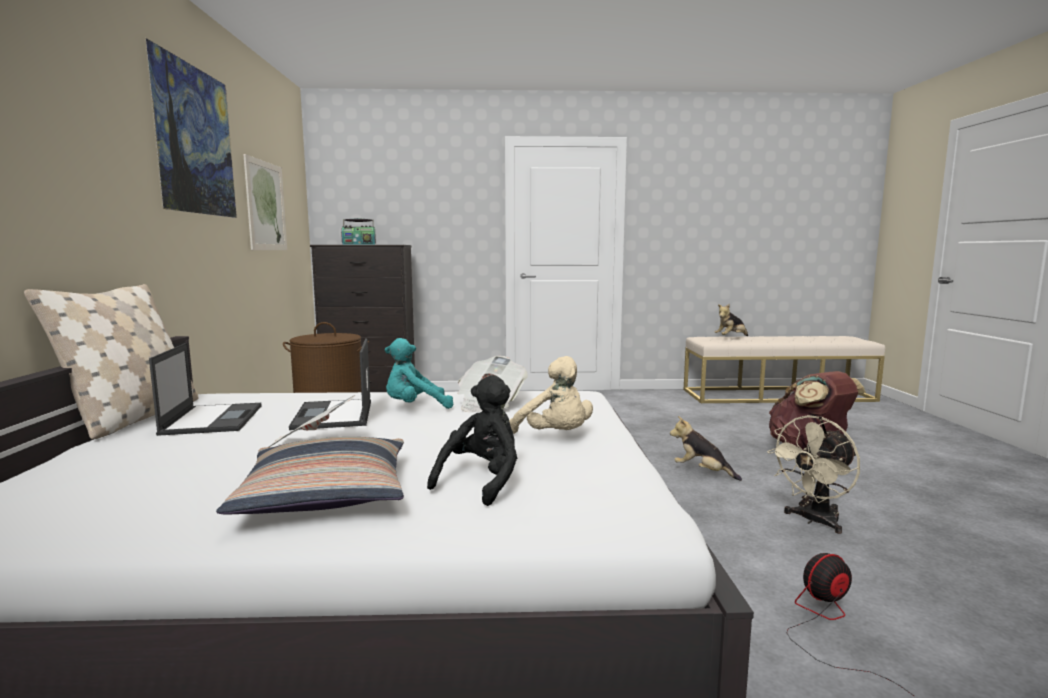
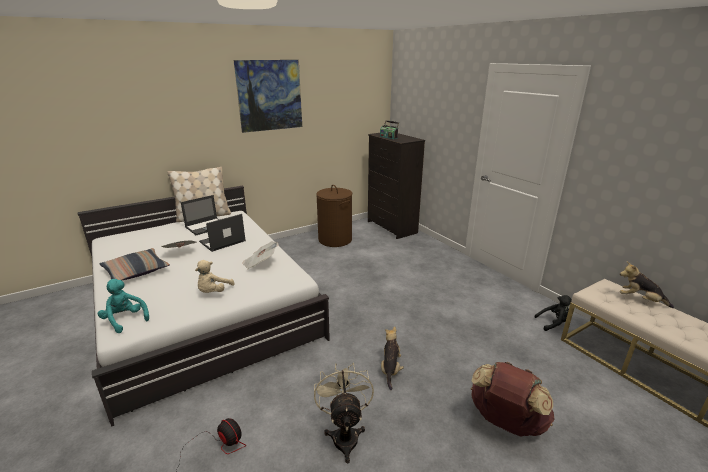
camera: 60 degrees right, 15 degrees up
picture [244,154,287,250] -> none
turquoise plush toy [385,338,453,409] -> turquoise plush toy moved to [98,279,149,333]
black plush toy [427,375,517,506] -> black plush toy moved to [534,295,572,331]
beige fan [767,415,860,534] -> beige fan turned 60 degrees clockwise [314,363,374,464]

